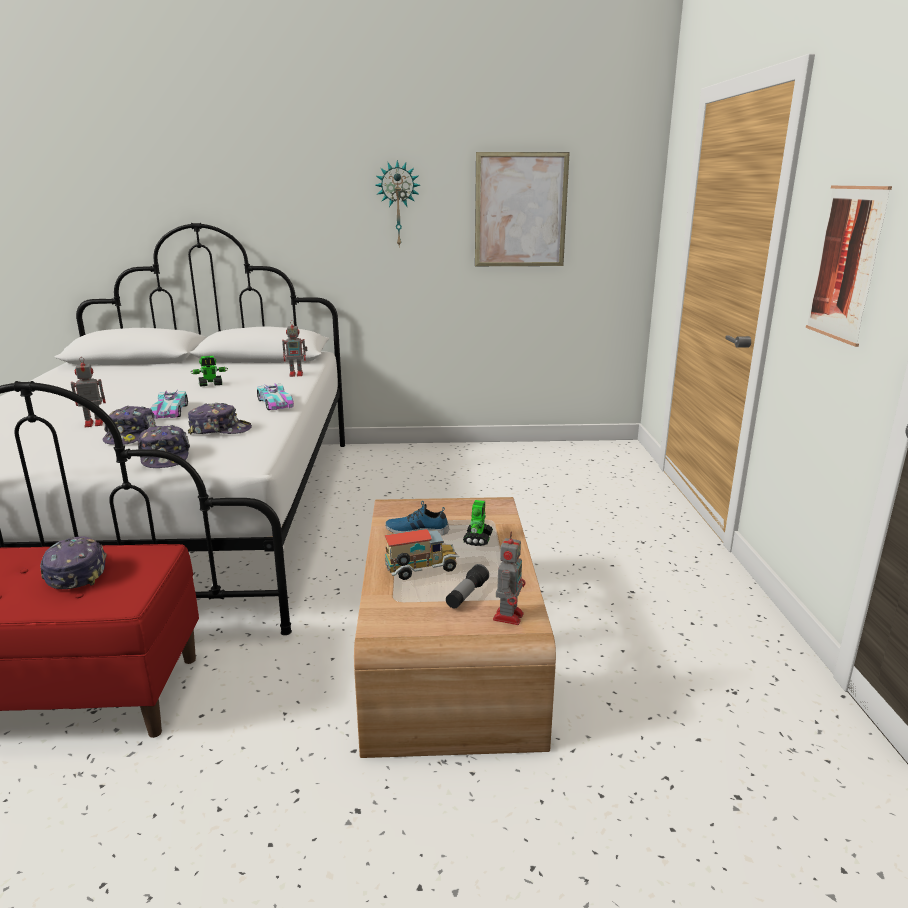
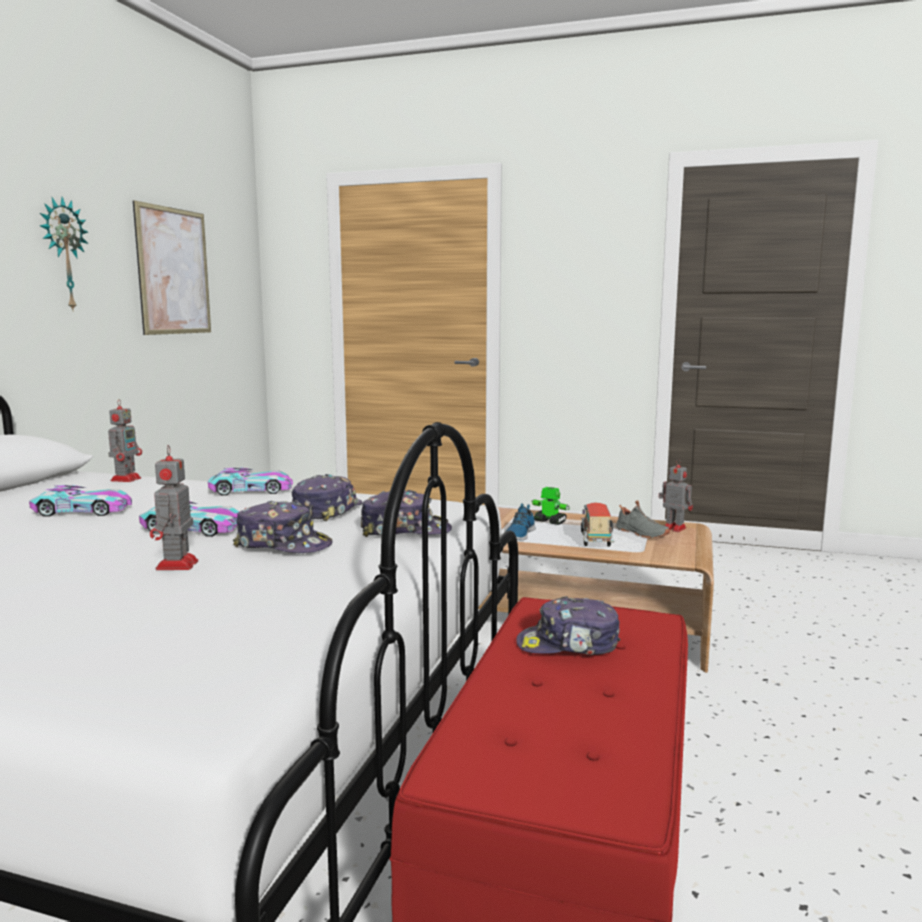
camera: 70 degrees left, 10 degrees down
toy robot [191,356,228,387] -> toy car [29,485,132,517]
flashlight [446,564,489,608] -> grey shoe [616,500,670,538]
picture [806,186,892,347] -> none

